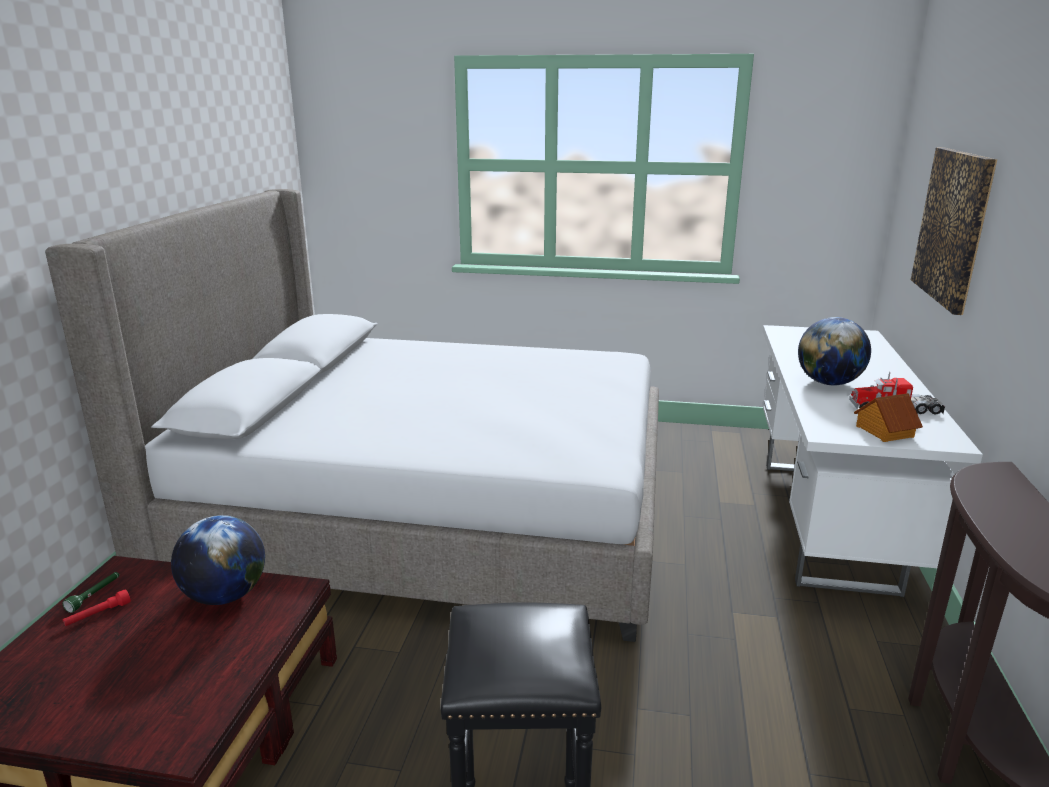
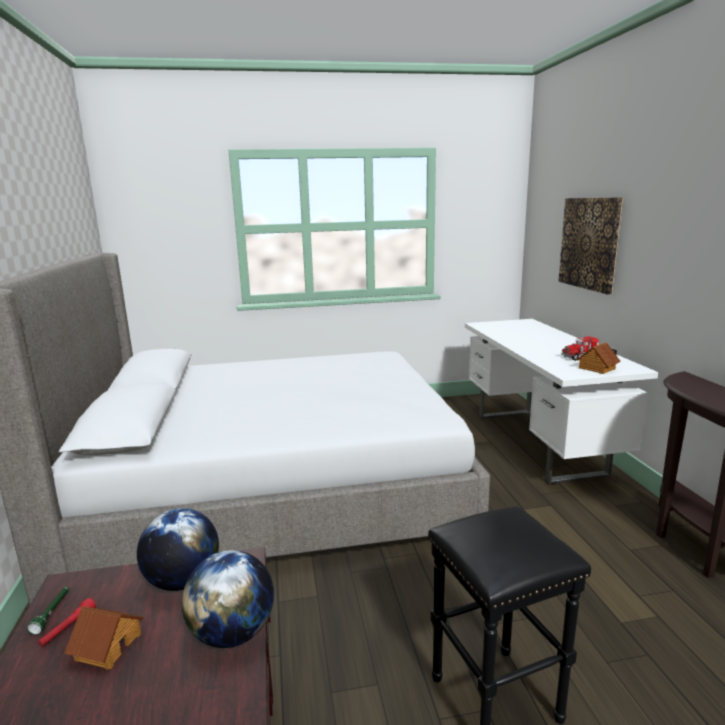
camera: 20 degrees left, 5 degrees down
globe [798,317,871,385] -> globe moved to [182,550,274,648]
none -> toy house [65,606,144,670]

